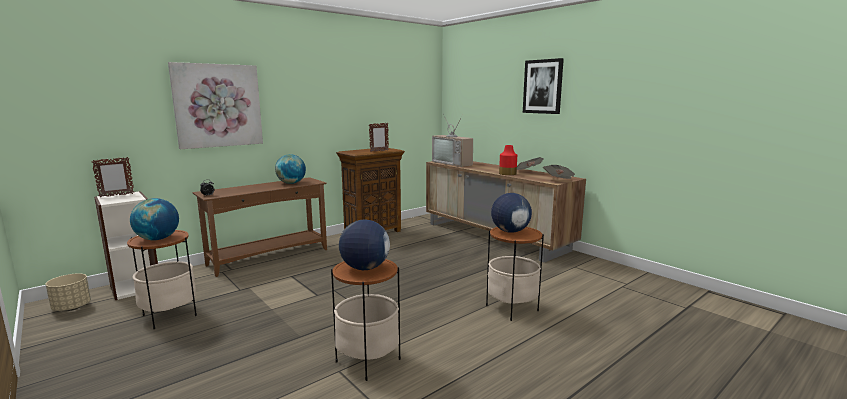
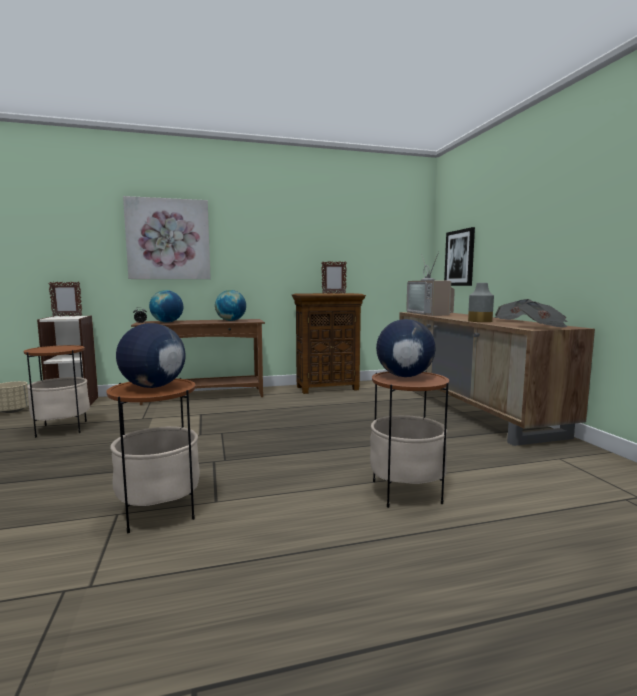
camera: 25 degrees right, 5 degrees down
globe [130,198,179,240] -> globe moved to [149,290,183,323]
red vase [499,145,517,175] -> grey vase [468,283,494,322]
picture [523,58,564,114] -> picture moved to [444,227,475,286]

